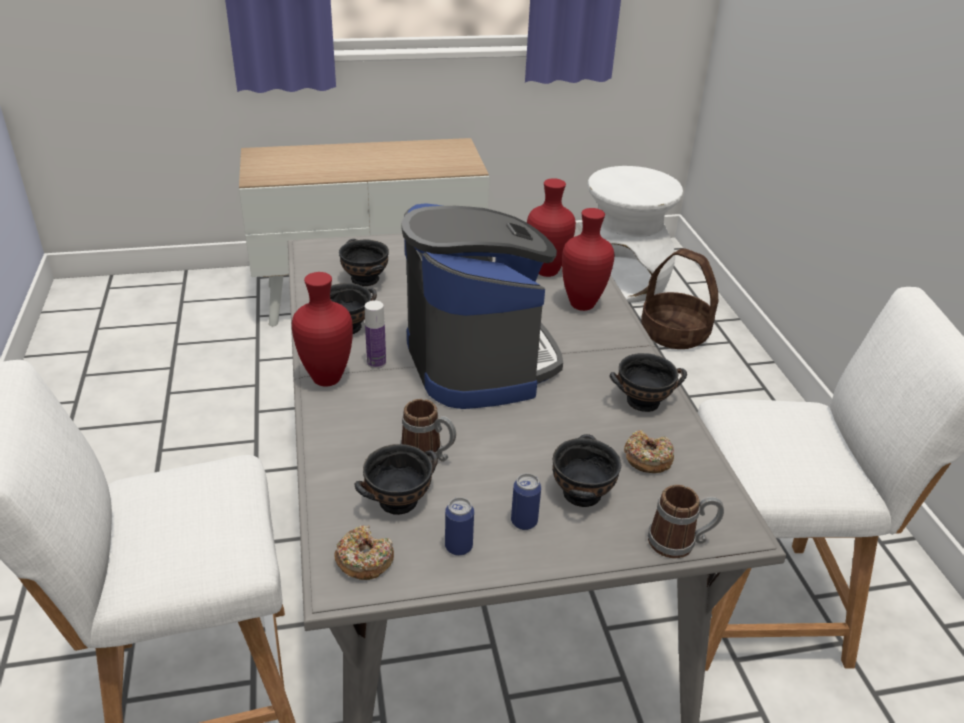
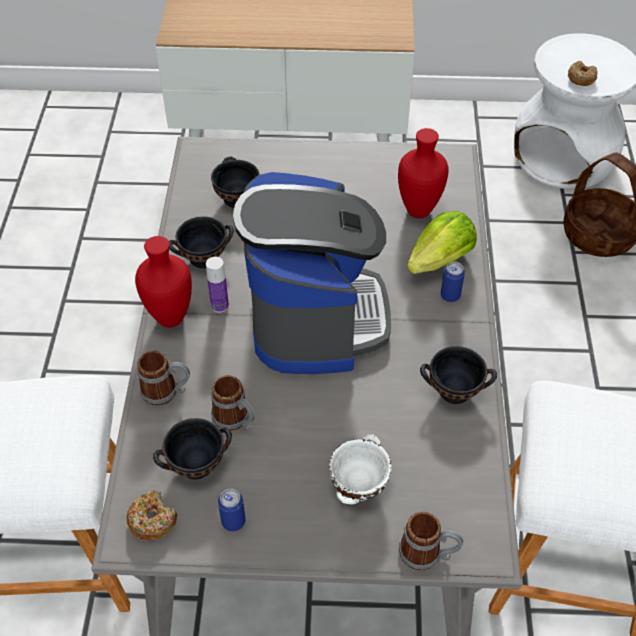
camera: 15 degrees right, 15 degrees up
can [511,473,541,530] -> can moved to [441,262,465,302]
black bowl [553,434,621,507] -> white bowl [329,434,392,504]
red vase [562,208,614,311] -> lettuce [407,211,477,274]
donut [624,430,674,473] -> donut moved to [568,61,598,86]
none -> mug [137,351,190,406]

